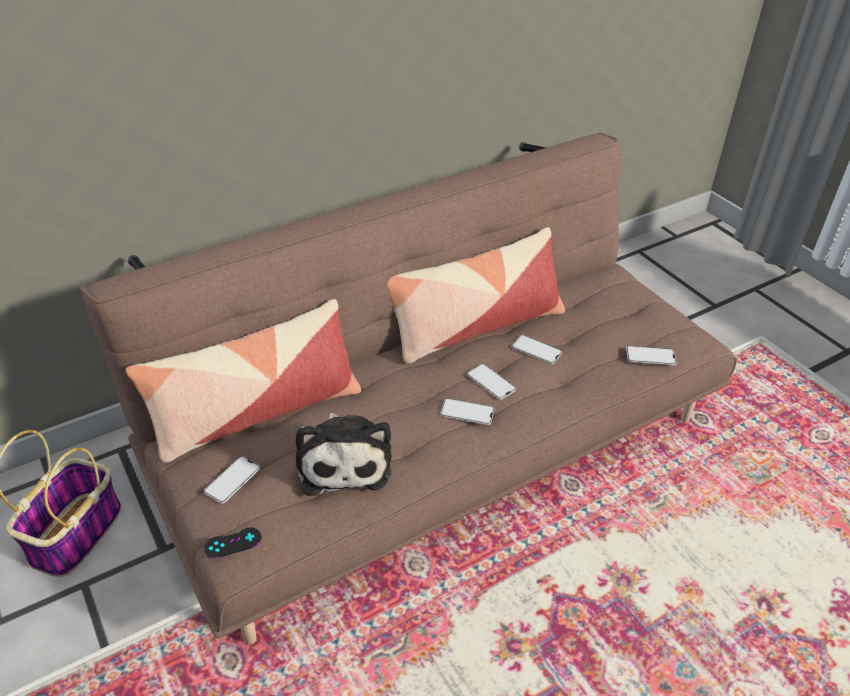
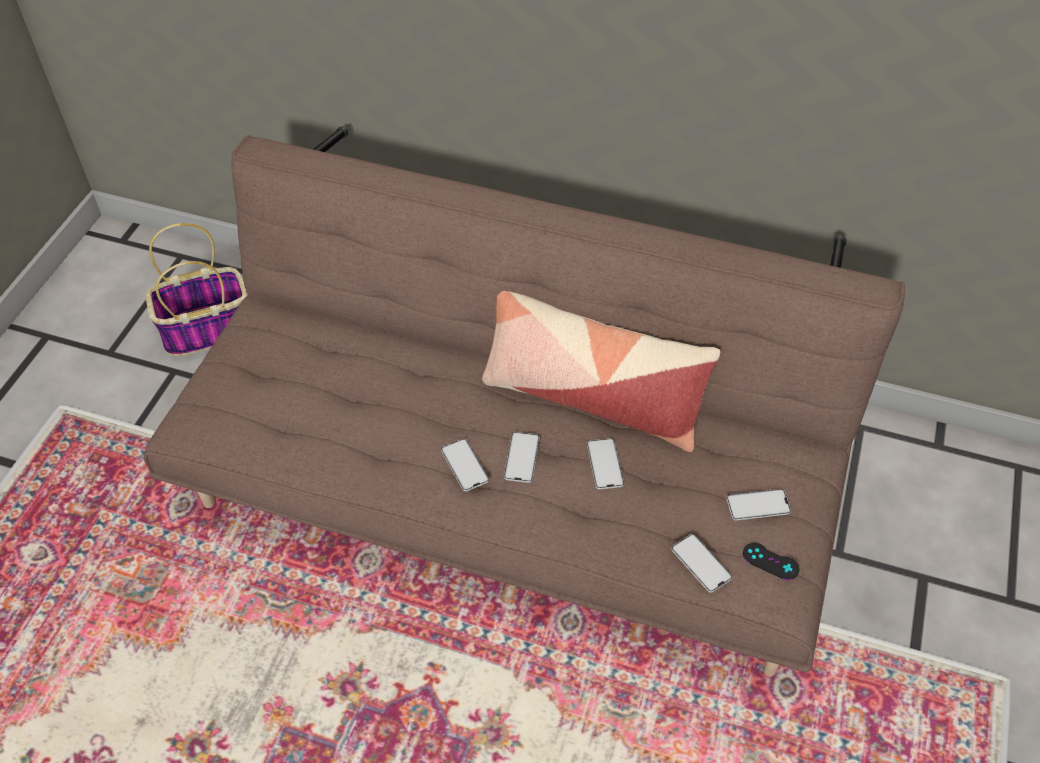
camera: 50 degrees right, 10 degrees up
pillow [126,299,361,463] -> none
phone [204,456,260,504] -> phone moved to [726,489,791,520]
black game controller [204,527,262,558] -> black game controller moved to [743,543,799,580]
plush toy [295,413,392,496] -> none

